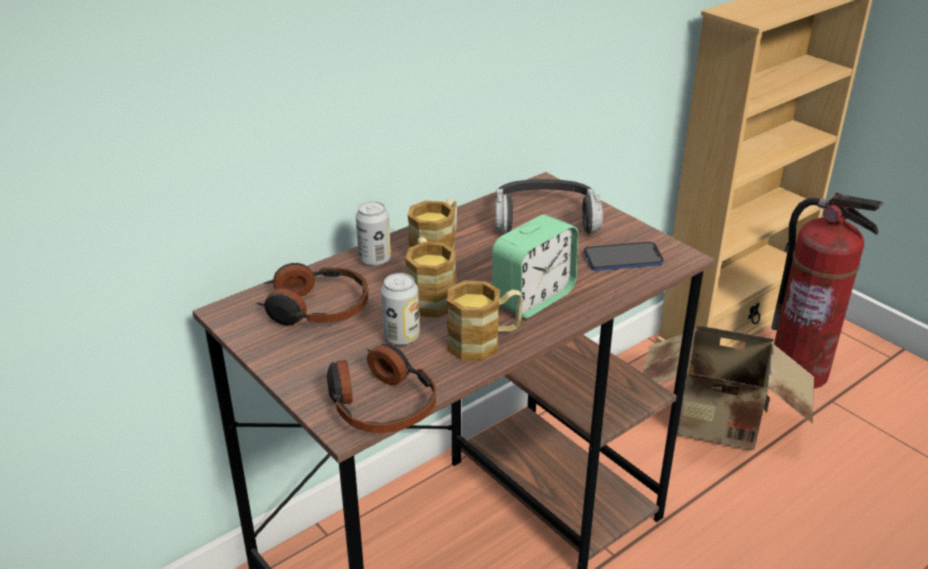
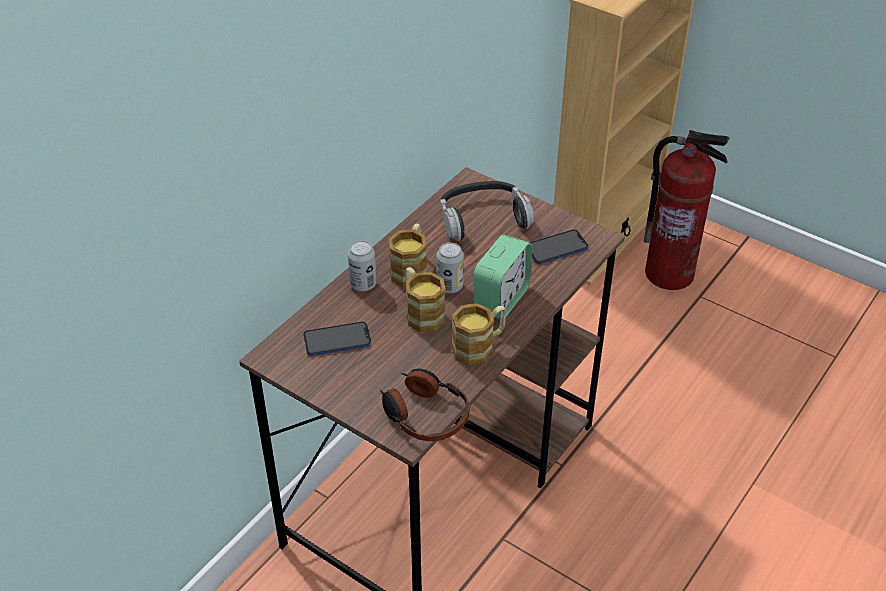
camera: 15 degrees left, 10 degrees up
headphones [256,263,369,326] -> phone [303,322,371,356]
can [381,273,420,345] -> can moved to [437,242,464,293]
cardboard box [642,325,814,450] -> none

